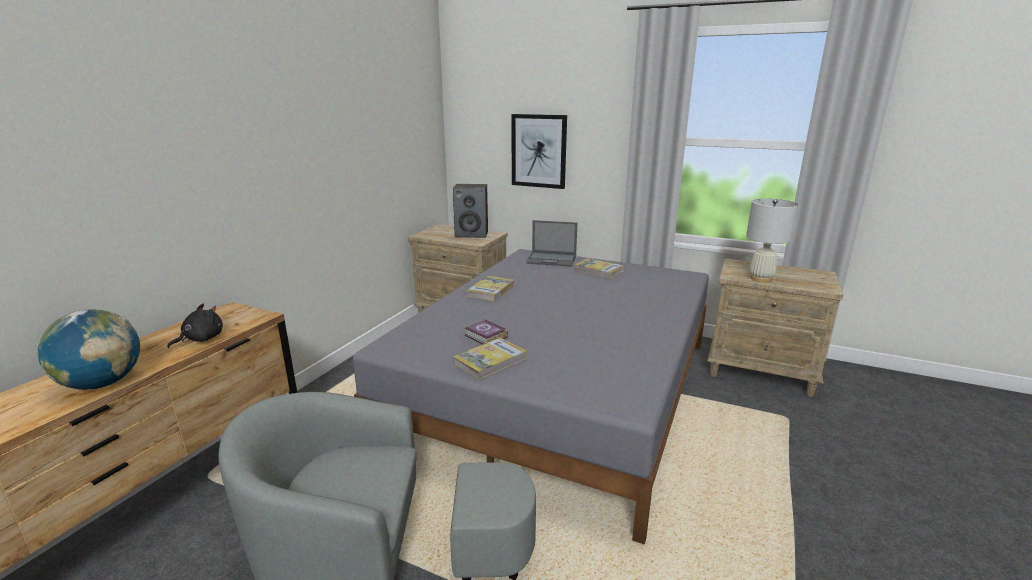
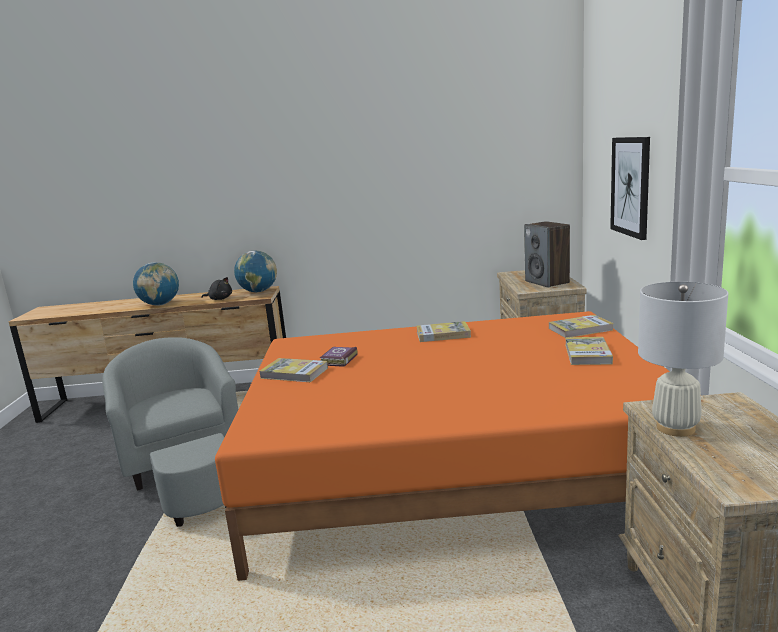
camera: 65 degrees right, 5 degrees down
grey bed [353,249,709,545] -> orange bed [215,311,670,581]
laptop [526,220,578,267] -> book [549,315,614,338]
none -> globe [234,250,277,292]

